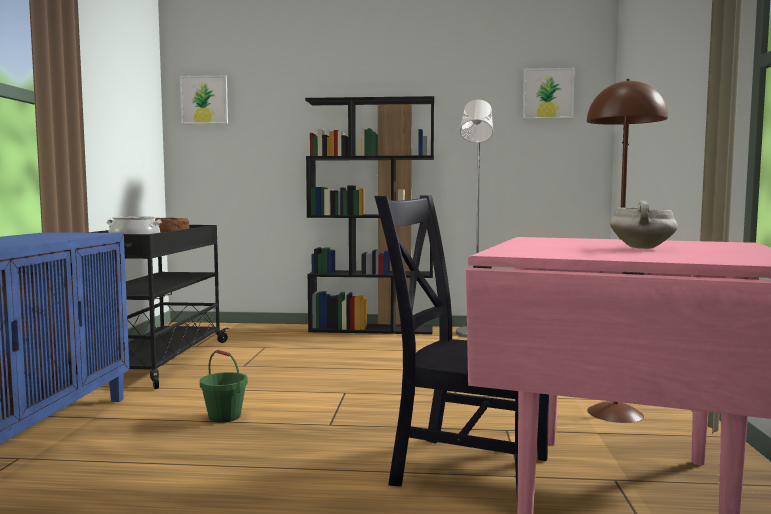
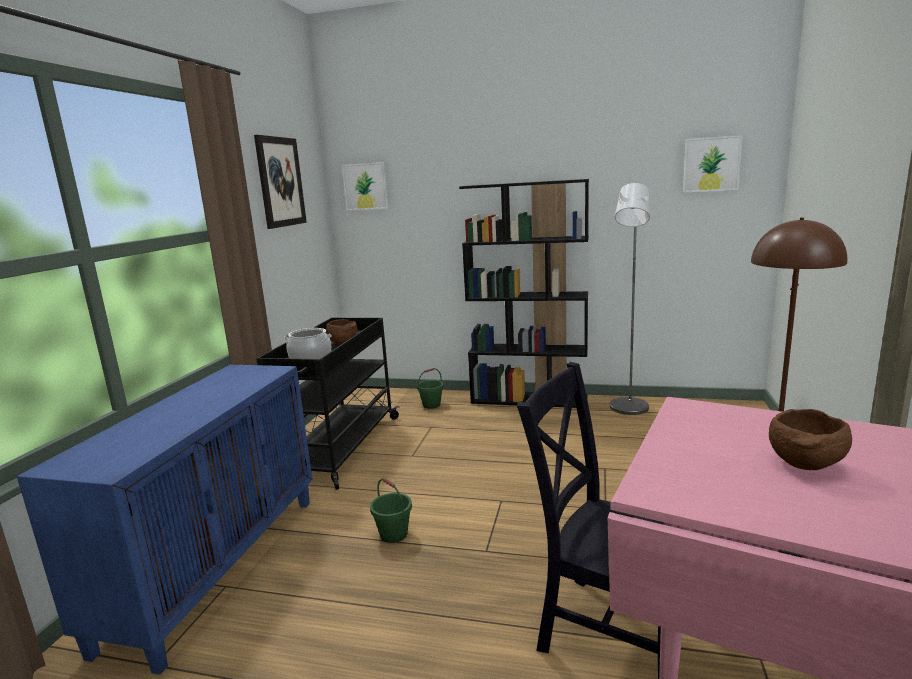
camera: 10 degrees right, 10 degrees up
white cooking pot [610,201,678,249] -> brown bowl [769,409,852,470]
none -> picture [254,135,307,229]
none -> green bucket [417,368,444,409]

